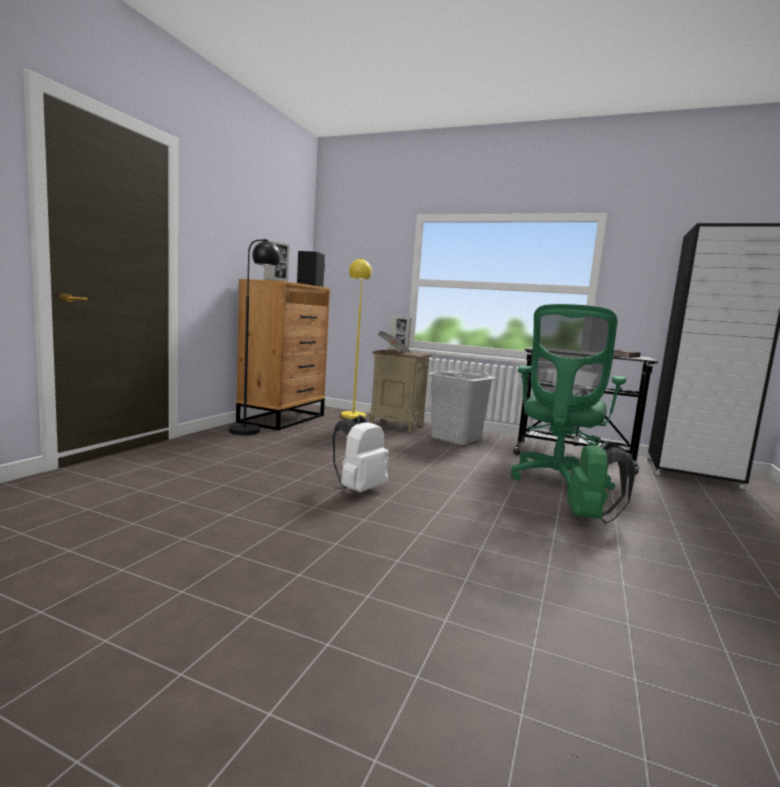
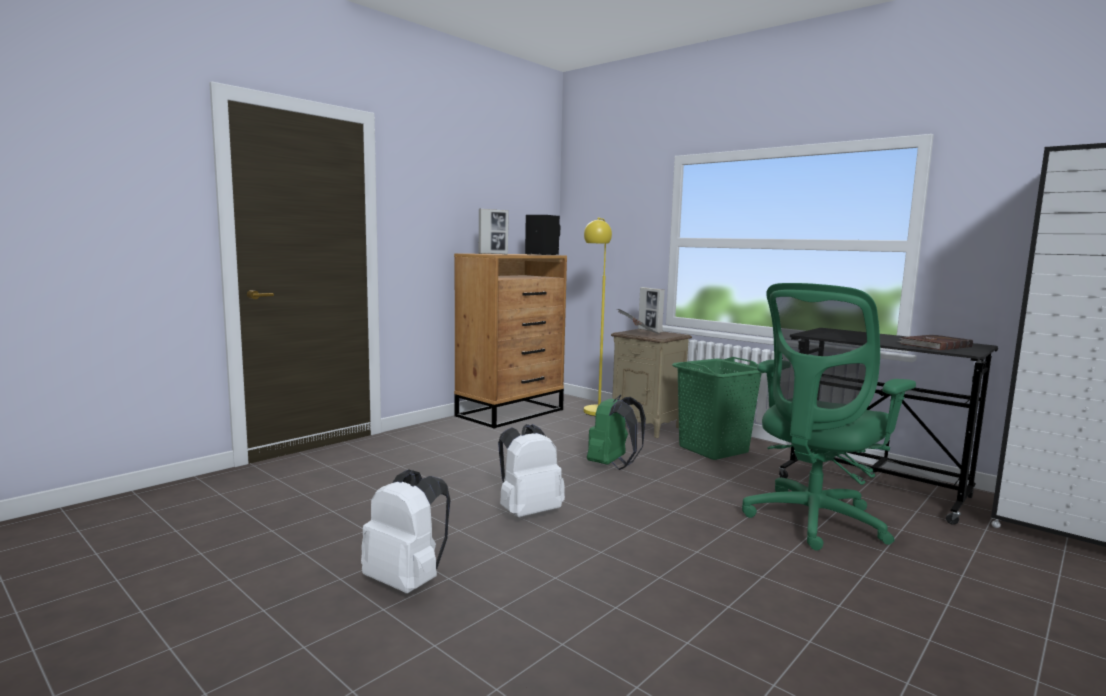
camera: 20 degrees right, 0 degrees up
black floor lamp [229,239,281,435] -> none
grey laundry basket [428,369,496,445] -> green laundry basket [672,357,764,460]
green backpack [567,441,636,523] -> green backpack moved to [587,395,646,470]
none -> white backpack [361,469,451,594]

